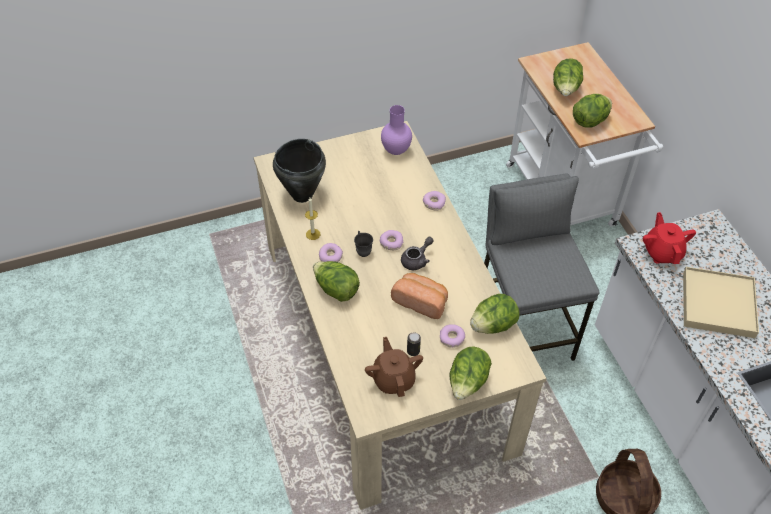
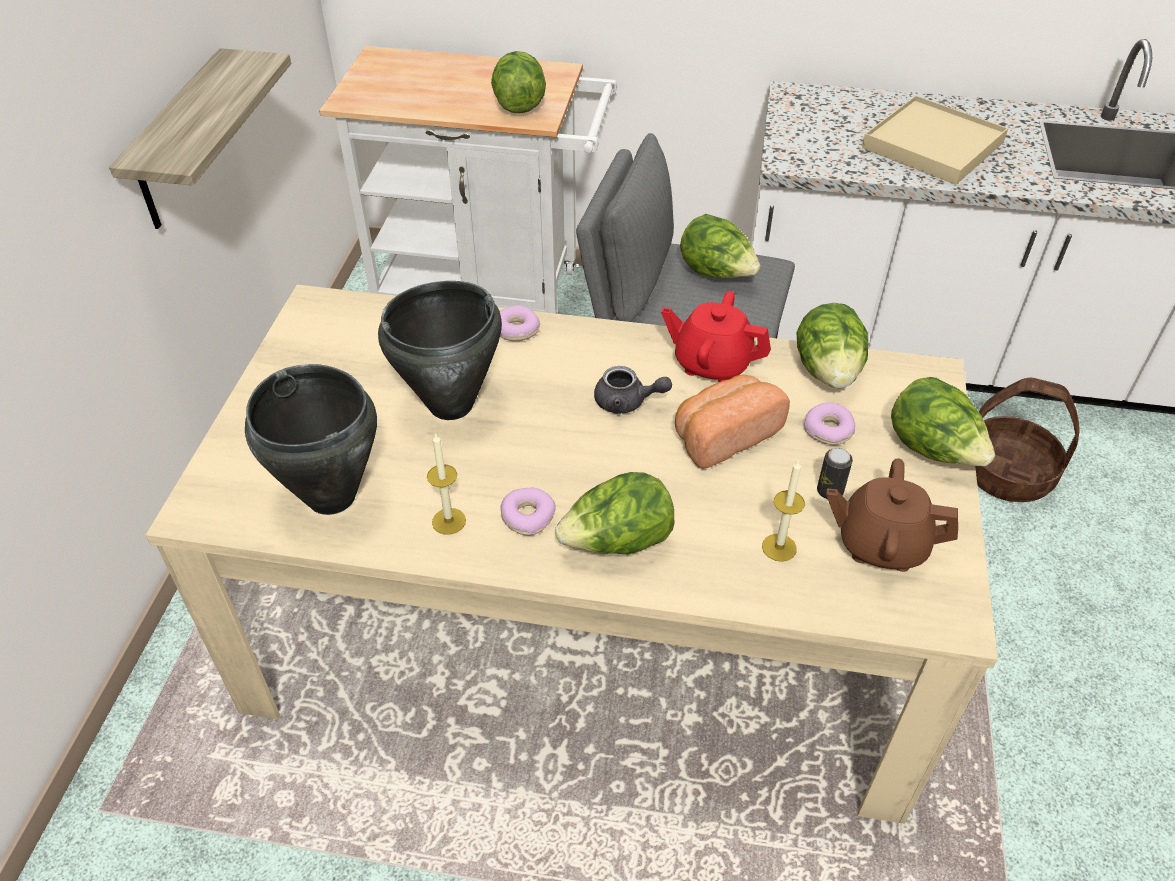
camera: 60 degrees left, 5 degrees down
grey mug [354,231,373,257] -> none
donut [380,230,403,250] -> none
purple vase [381,105,412,155] -> none
grey teapot [401,237,434,270] -> grey teapot turned 120 degrees clockwise [594,366,672,414]
lettuce [553,58,583,96] -> lettuce moved to [680,214,761,278]
red teapot [643,212,696,264] -> red teapot moved to [661,291,771,382]
none -> shelf [109,48,291,229]
none -> black cooking pot [378,281,502,420]
none -> candle [762,459,805,562]

